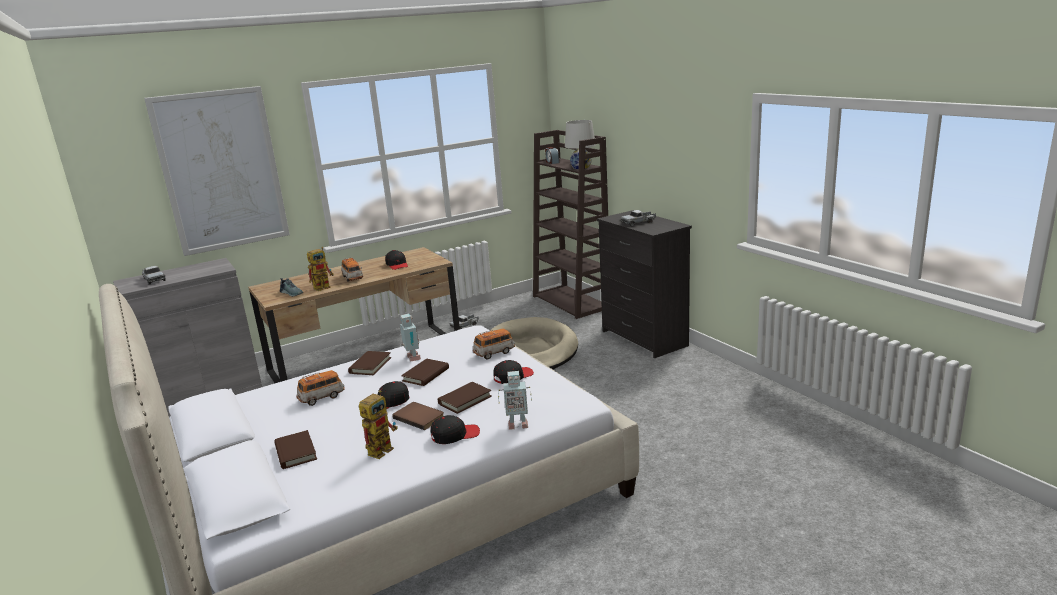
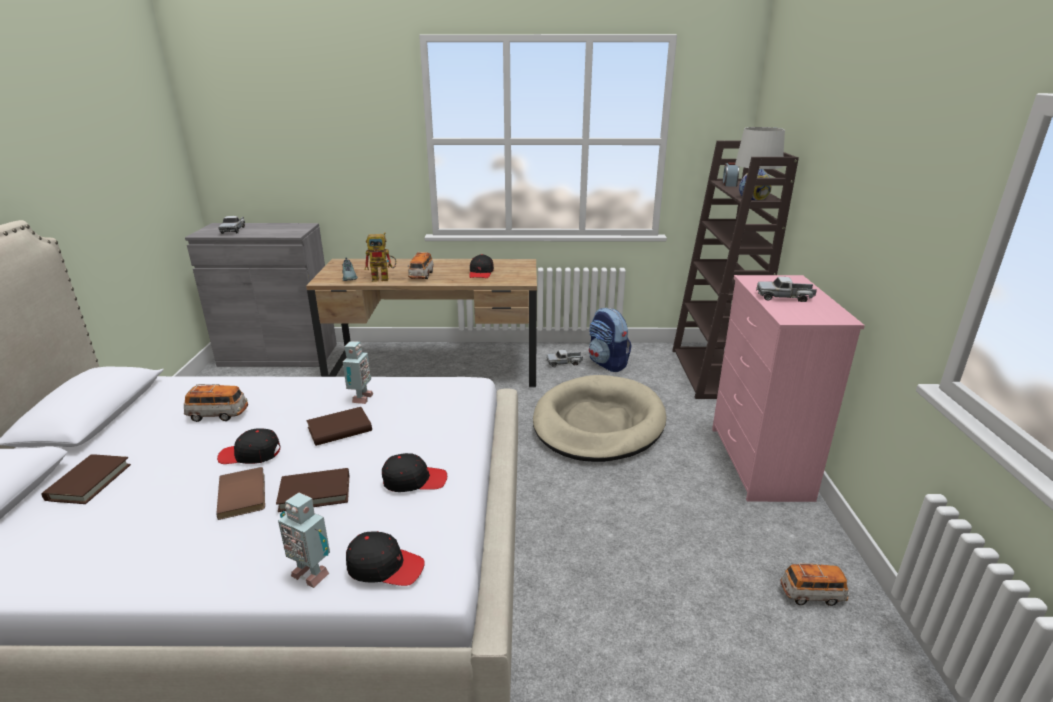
camera: 30 degrees right, 5 degrees up
picture [144,86,290,256] -> none
brown book [348,351,391,375] -> none
toy robot [359,390,398,459] -> none
black cap [430,415,480,444] -> black cap moved to [346,531,425,586]
toy car [473,329,515,360] -> toy car moved to [780,563,850,606]
black dresser [597,210,692,358] -> pink dresser [712,275,865,502]
none -> backpack [589,308,632,372]

